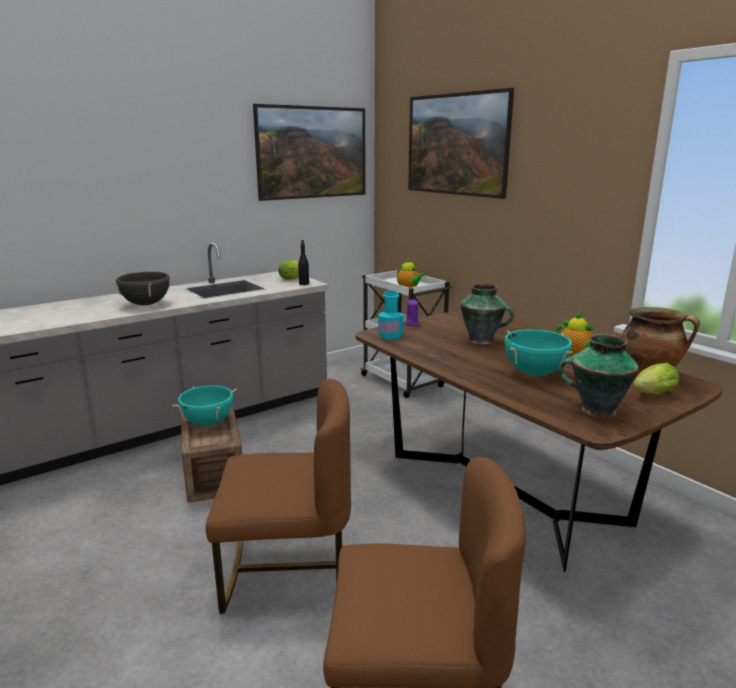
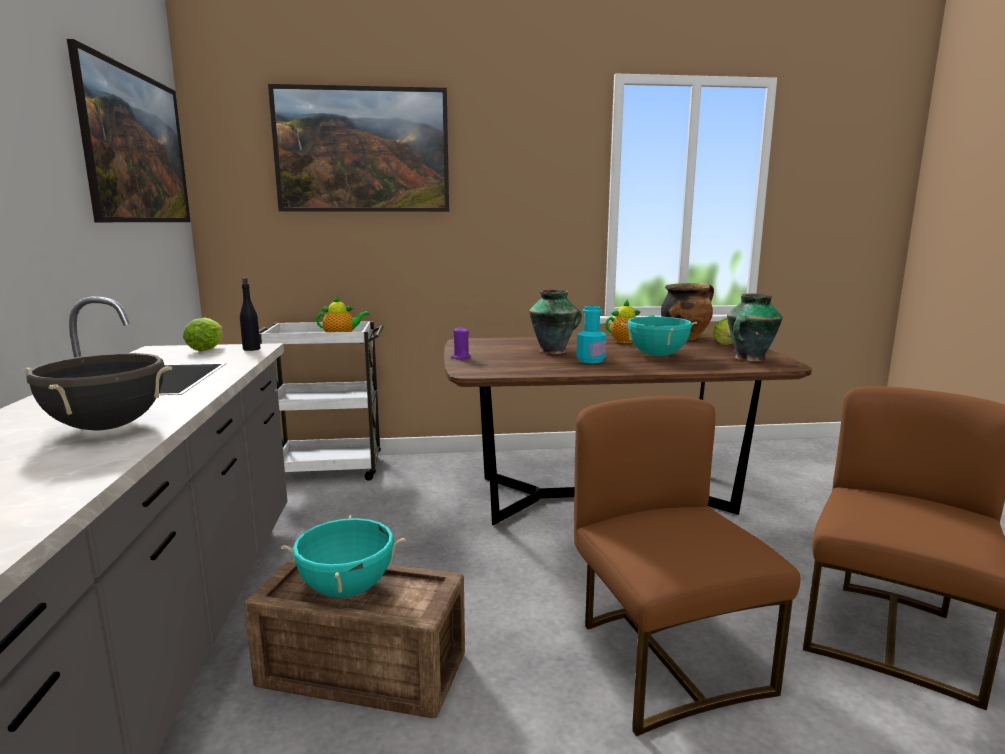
camera: 60 degrees left, 5 degrees down
brown chair [206,379,351,614] -> brown chair turned 45 degrees counterclockwise [574,396,800,736]
turquoise bottle [378,291,403,340] -> turquoise bottle moved to [576,306,606,363]

